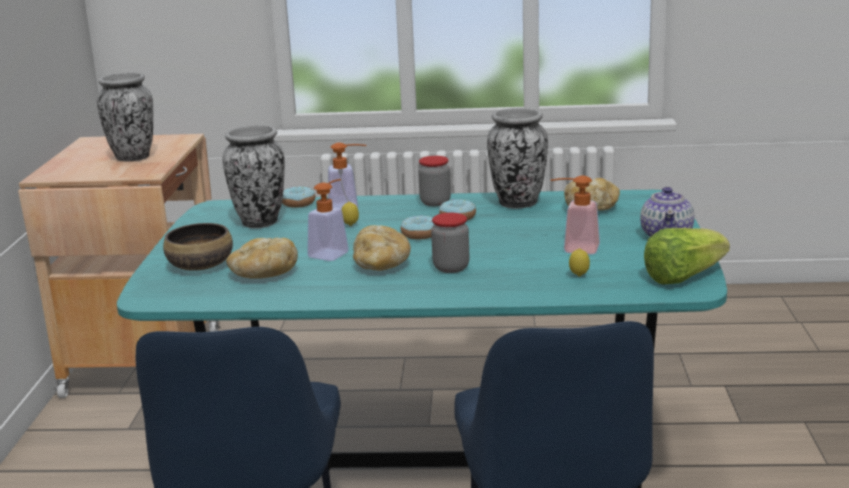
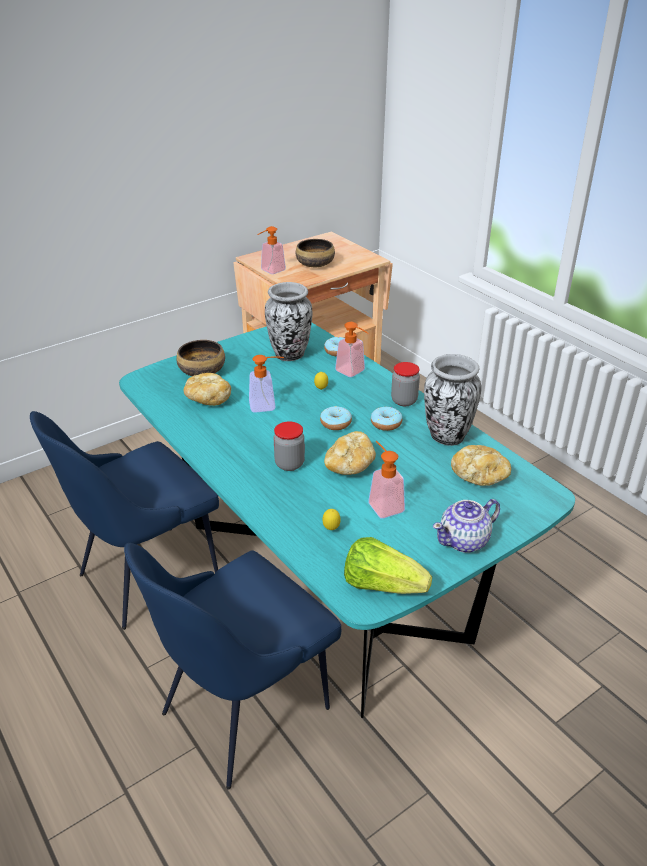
camera: 50 degrees right, 15 degrees up
vase [97,73,153,162] -> bowl [295,239,335,267]
bread [353,225,411,271] -> bread moved to [324,431,376,475]
none -> soap dispenser [257,226,286,274]

